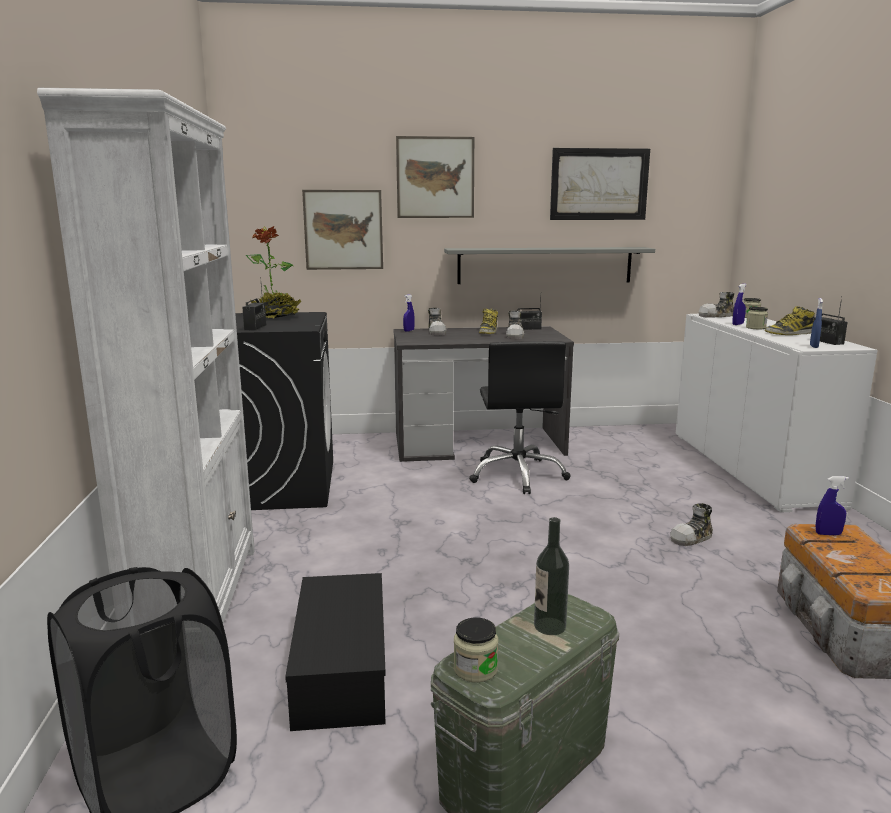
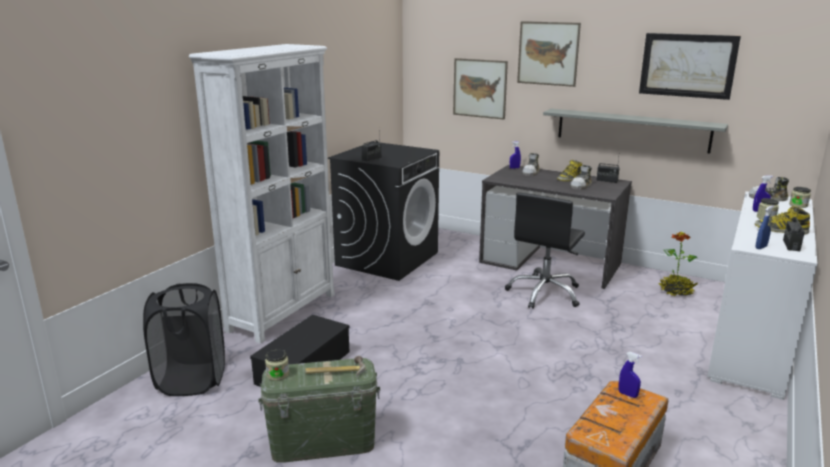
camera: 35 degrees right, 5 degrees up
potted plant [246,226,301,318] -> potted plant moved to [658,231,698,296]
bottle [534,517,569,635] -> hammer [305,356,366,377]
shoe [670,503,713,546] -> none

